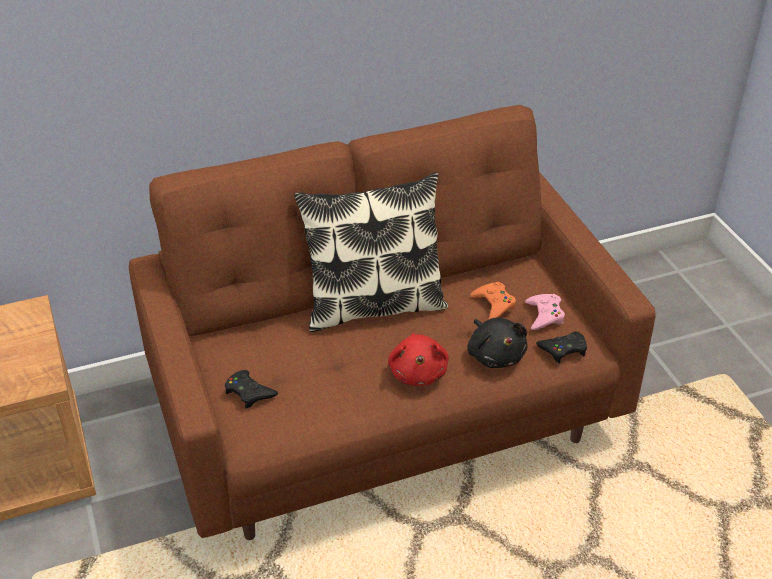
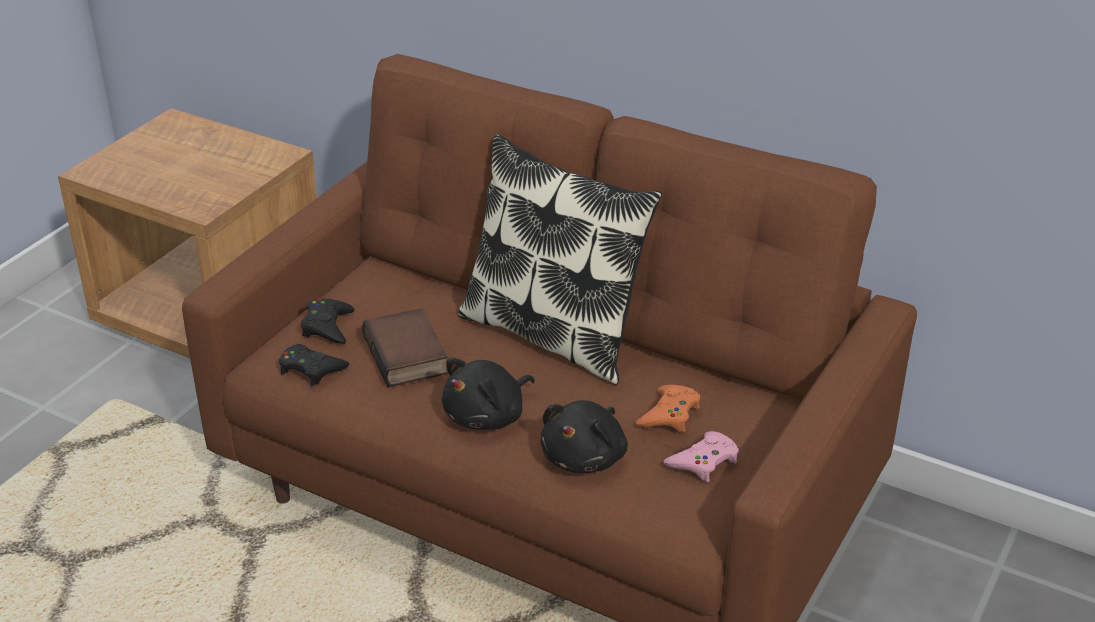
camera: 50 degrees right, 5 degrees down
red plush toy [388,333,449,386] -> black plush toy [442,358,535,430]
black game controller [536,331,587,363] -> black game controller moved to [279,344,349,386]
none -> book [362,308,449,388]

